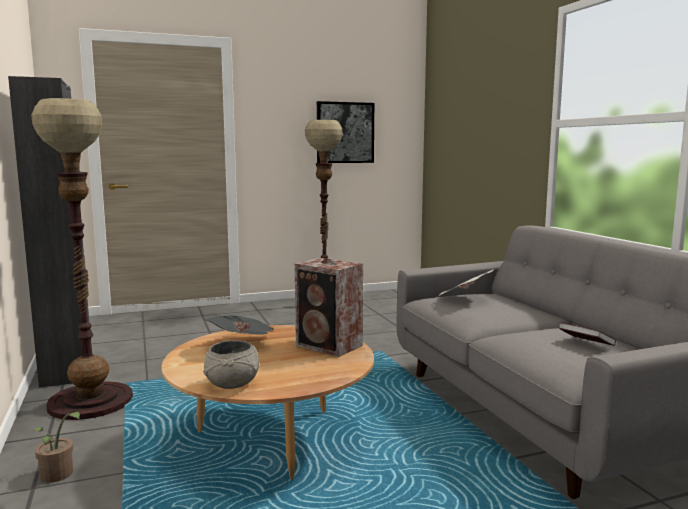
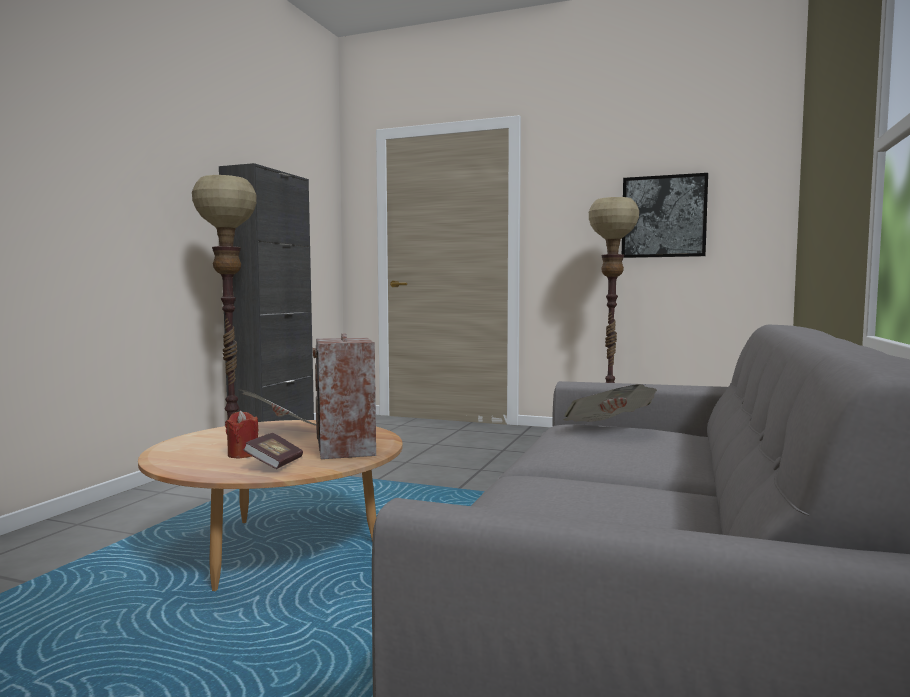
camera: 40 degrees right, 5 degrees down
potted plant [34,412,80,483] -> none
grey bowl [203,340,259,389] -> none
book [558,323,616,346] -> book moved to [243,433,303,469]
none -> red candle [225,411,259,458]

